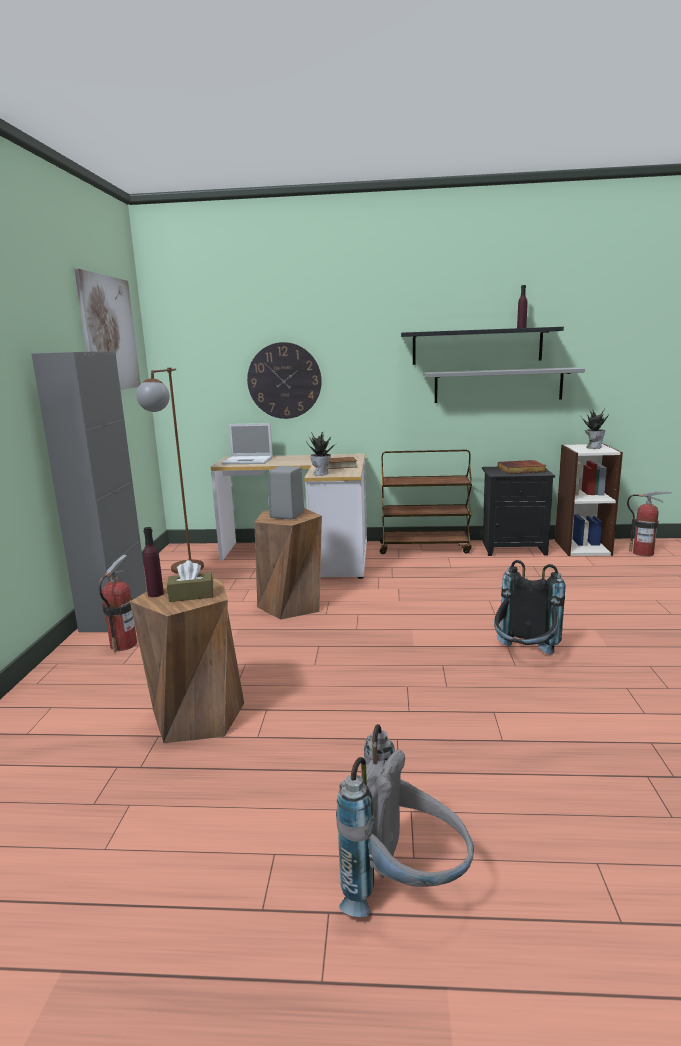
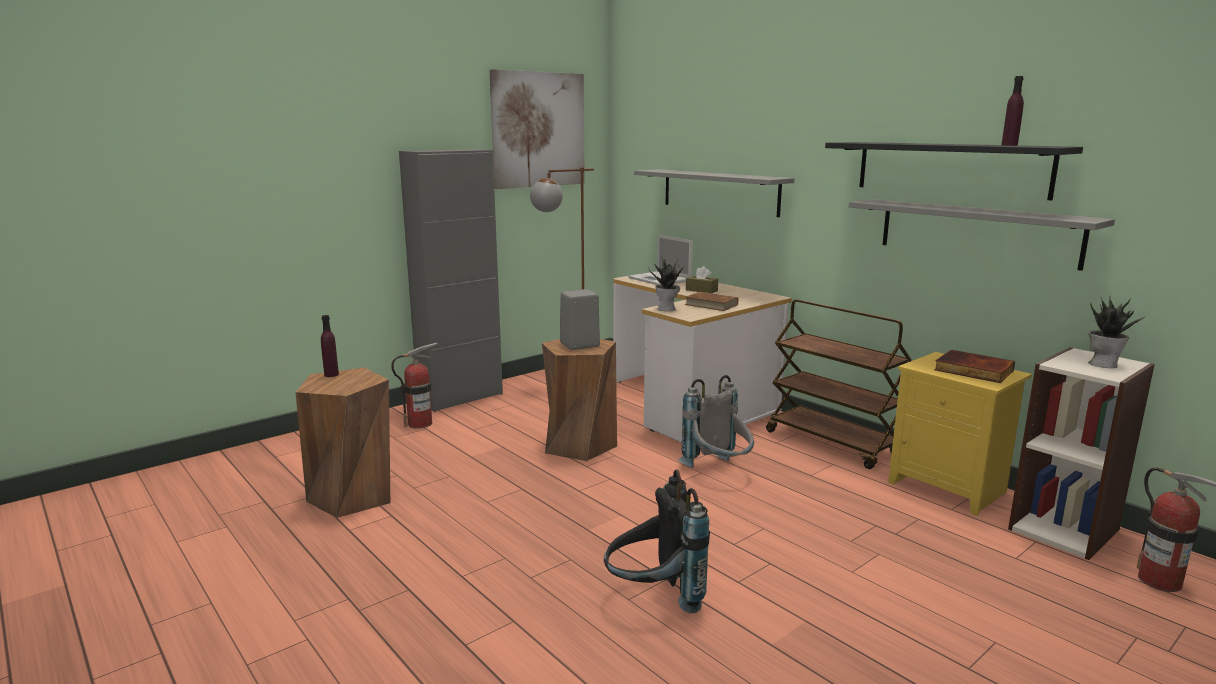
camera: 45 degrees right, 0 degrees up
brown tissue box [167,560,213,602] -> brown tissue box moved to [686,266,718,293]
wall clock [247,342,322,419] -> grey shelf [634,169,795,217]
grey backpack [336,724,474,917] -> grey backpack moved to [678,375,754,468]
black nightstand [482,467,555,556] -> yellow nightstand [888,352,1032,516]

